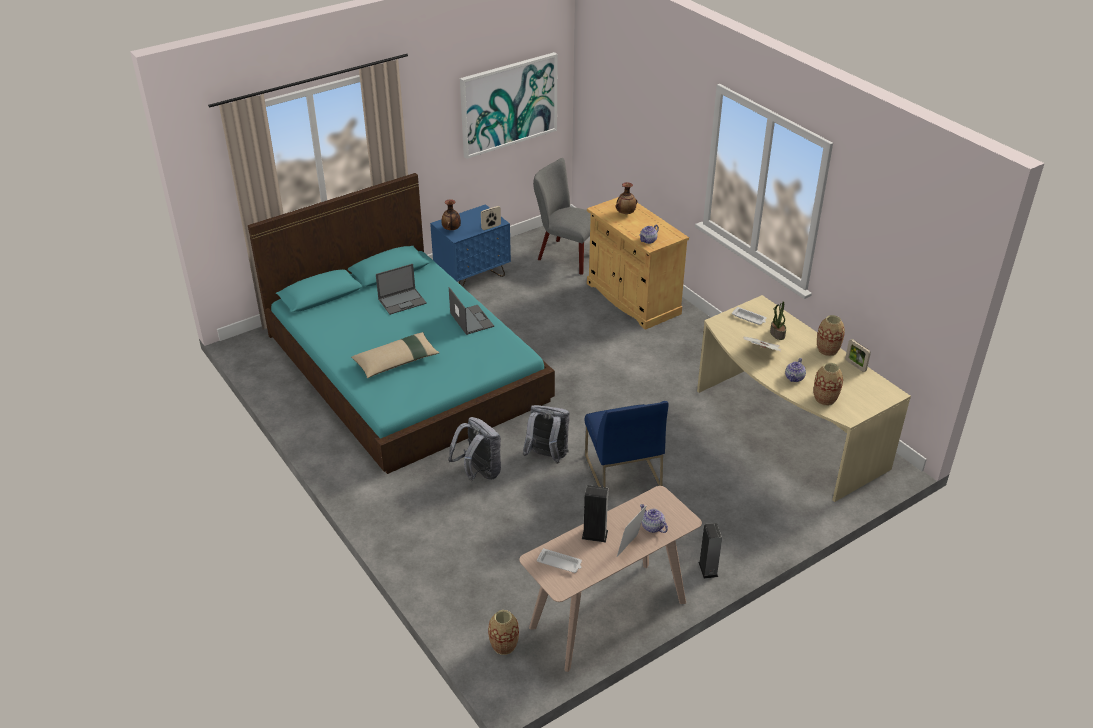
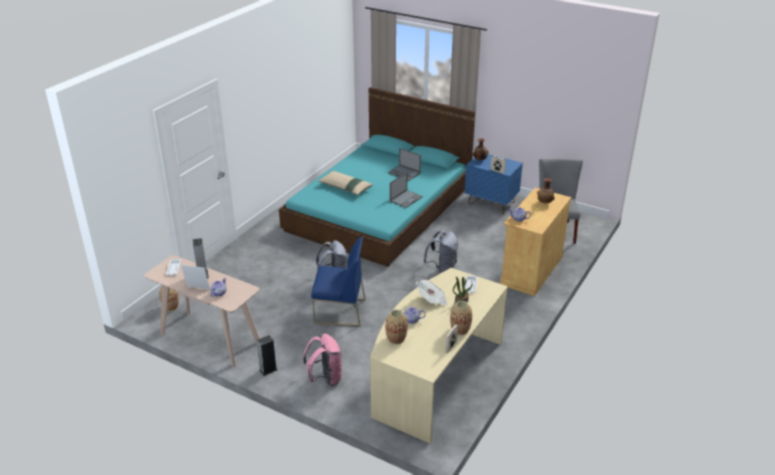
camera: 65 degrees right, 5 degrees down
grey backpack [448,417,501,481] -> grey backpack moved to [424,230,458,273]
picture [460,52,558,159] -> none
blue chair [585,401,669,487] -> blue chair turned 135 degrees counterclockwise [311,236,366,327]
none -> pink backpack [303,334,342,386]

